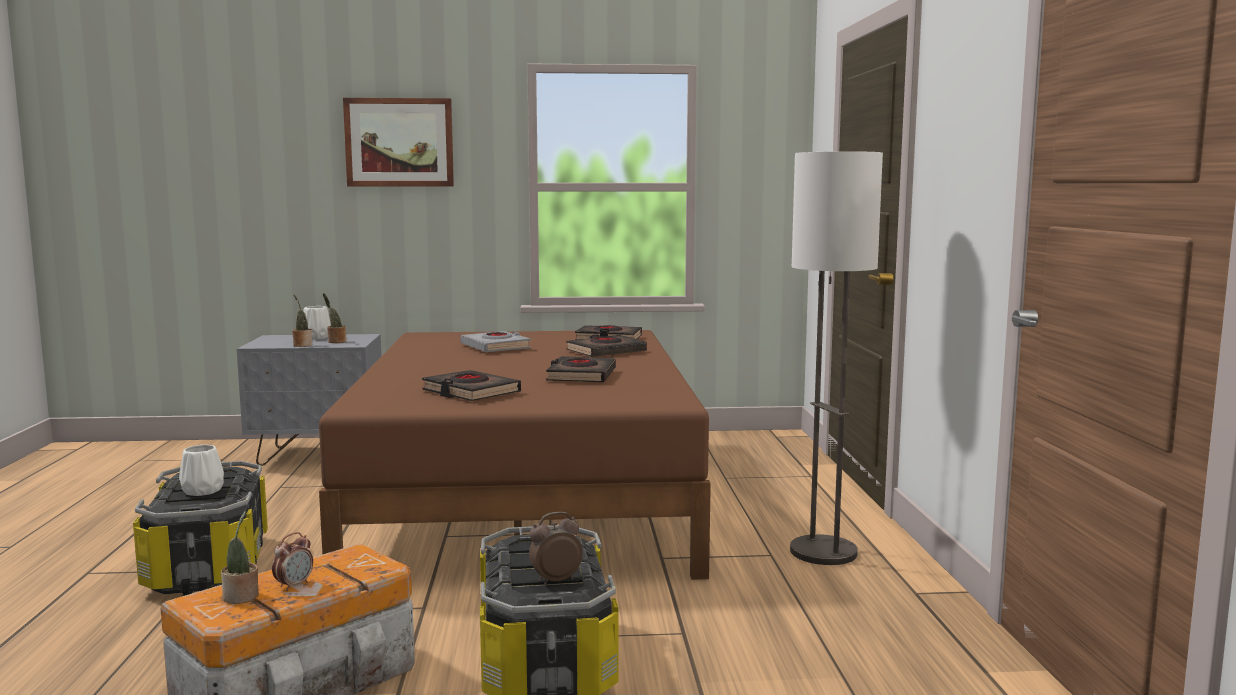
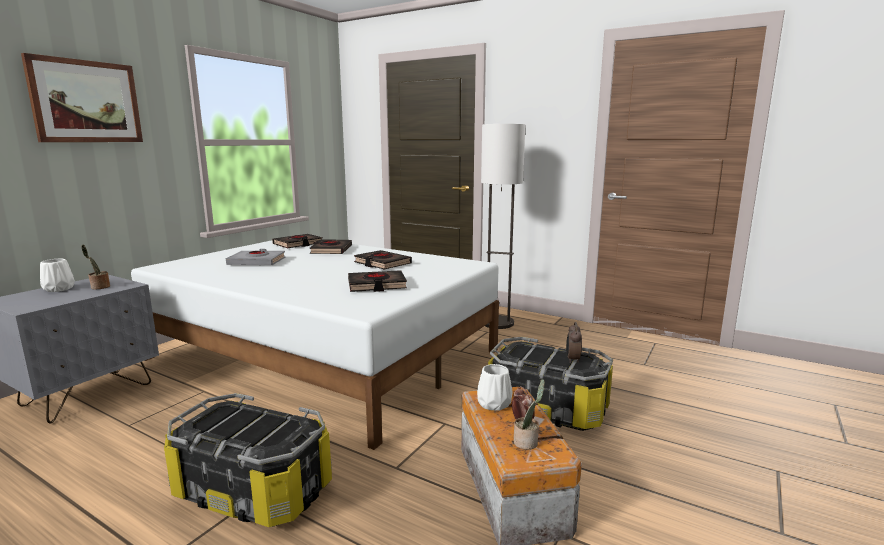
camera: 55 degrees left, 5 degrees up
white vase [179,445,224,496] -> white vase moved to [477,364,513,411]
potted plant [292,294,312,347] -> none
brown bed [319,330,711,580] -> white bed [131,240,499,450]

